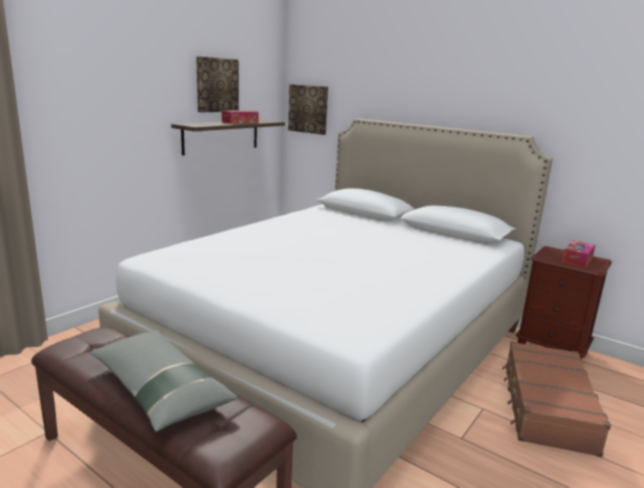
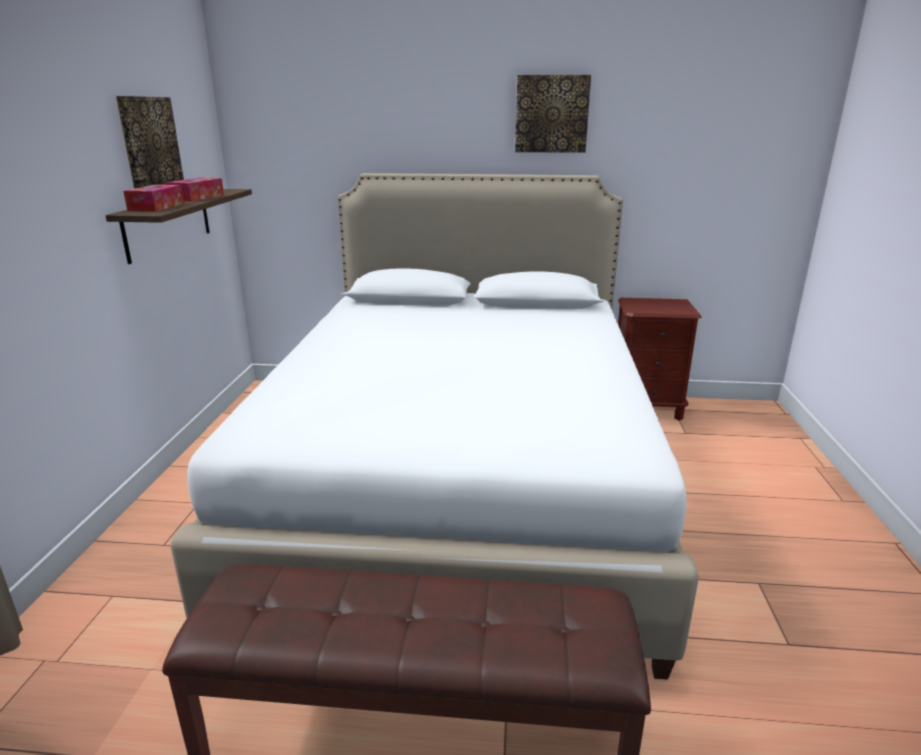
camera: 30 degrees left, 5 degrees up
grey pillow [90,330,238,432] -> none
picture [288,84,328,135] -> picture moved to [515,75,591,153]
brown suitcase [502,341,611,457] -> none
tissue box [562,240,596,268] -> tissue box moved to [123,185,184,212]

